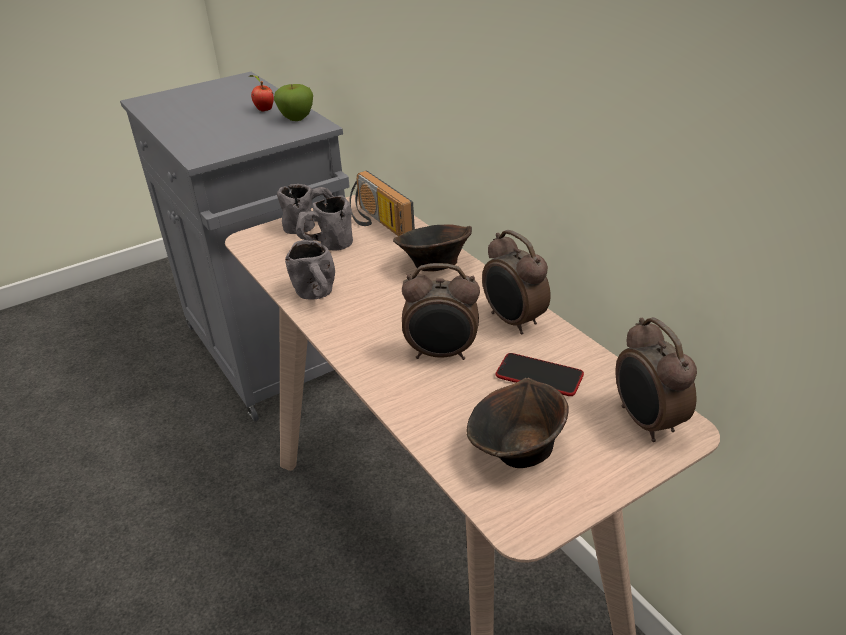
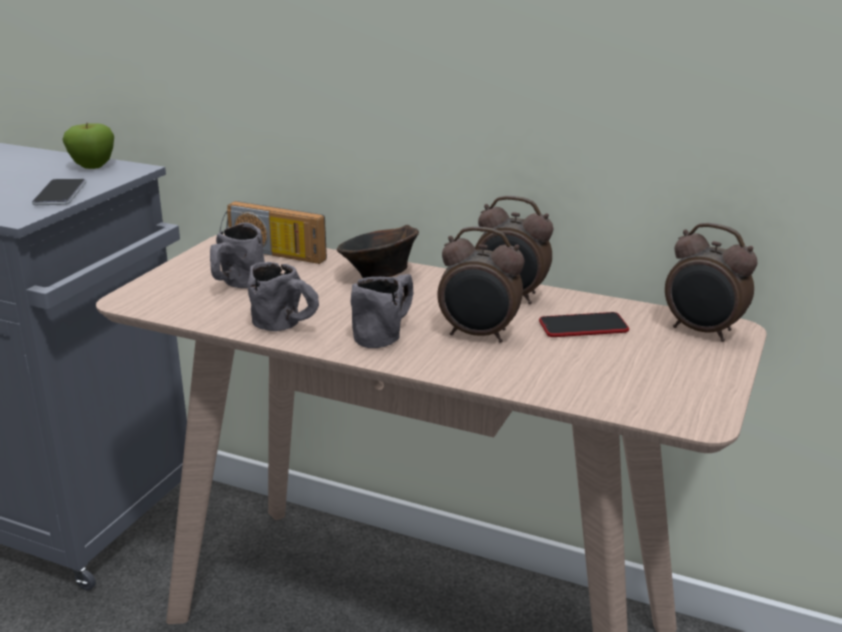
camera: 35 degrees left, 10 degrees down
apple [249,75,274,112] -> none
grey mug [277,184,334,234] -> grey mug moved to [351,274,413,348]
alarm clock [402,263,480,360] -> alarm clock turned 45 degrees clockwise [437,226,525,343]
brown bowl [467,378,569,468] -> none
none -> phone [32,179,86,205]

